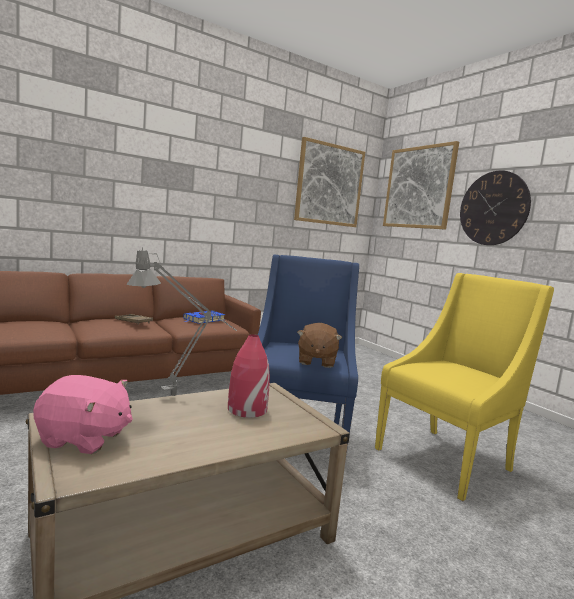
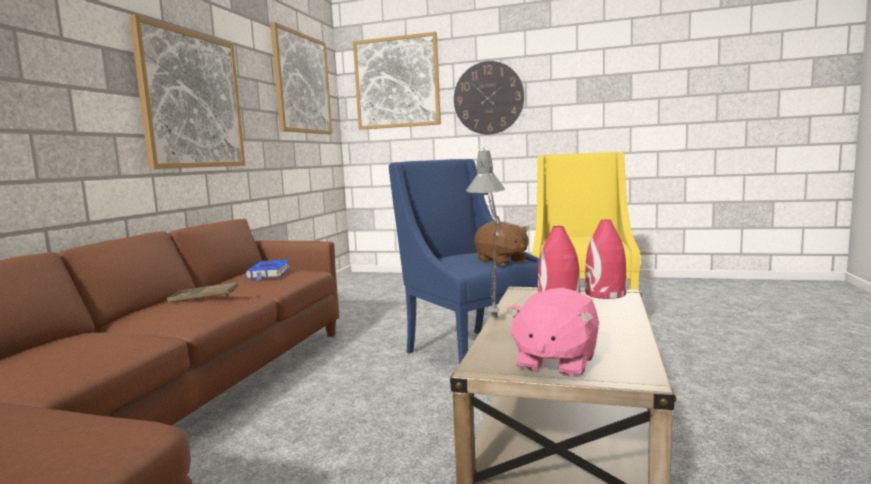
camera: 40 degrees left, 0 degrees up
pink plush toy [33,375,133,454] -> pink plush toy turned 150 degrees clockwise [506,288,599,377]
none -> picture [129,15,245,169]
none -> red vase [585,219,626,299]

